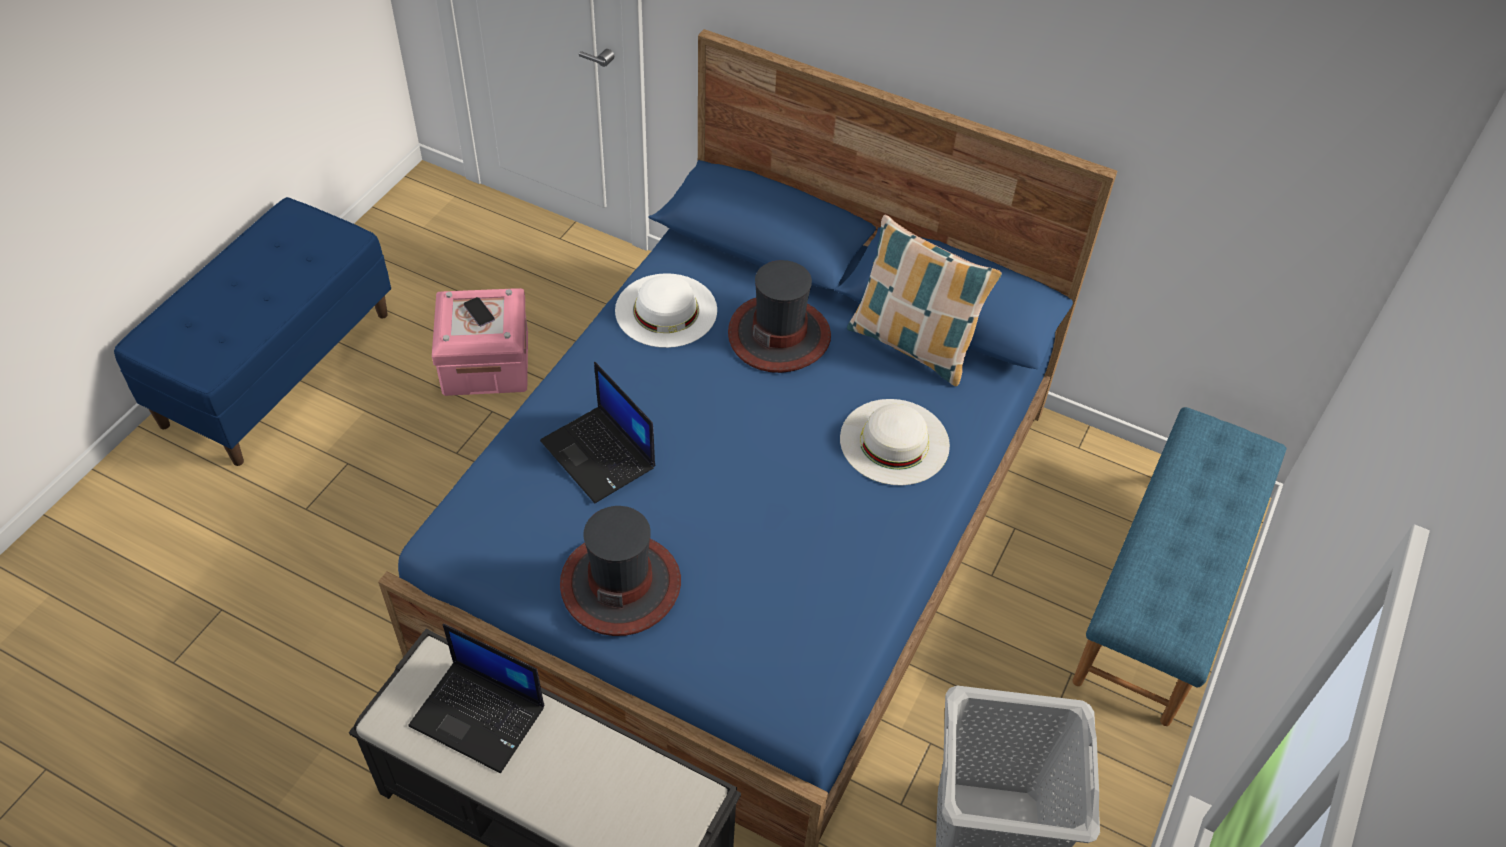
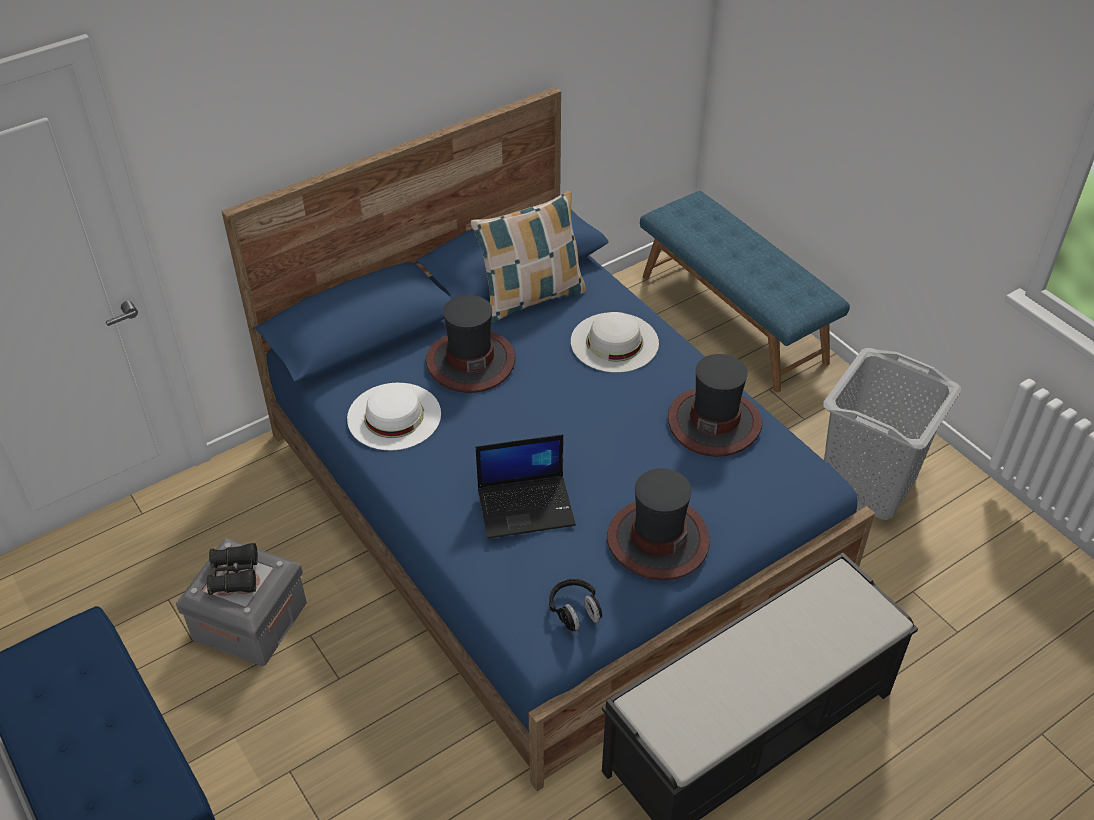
camera: 60 degrees left, 5 degrees down
laptop [408,624,544,773] -> none
pink storage box [432,288,528,396] -> grey storage box [176,538,307,666]
phone [463,297,495,326] -> black binoculars [207,543,258,595]
none -> black headphones [549,579,602,632]
none -> hat [668,354,762,457]

